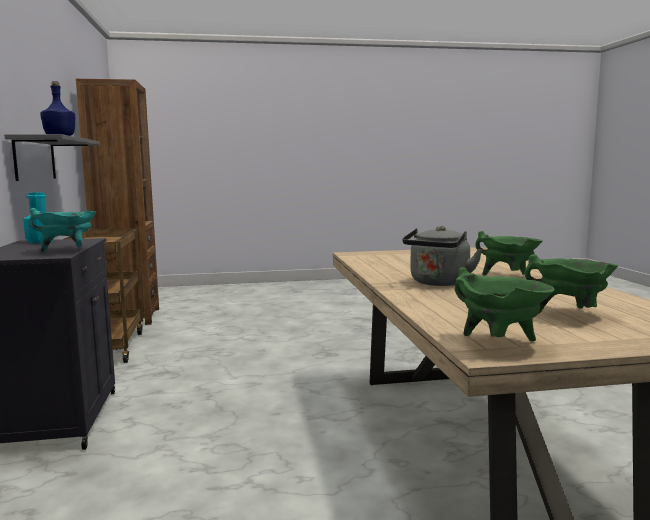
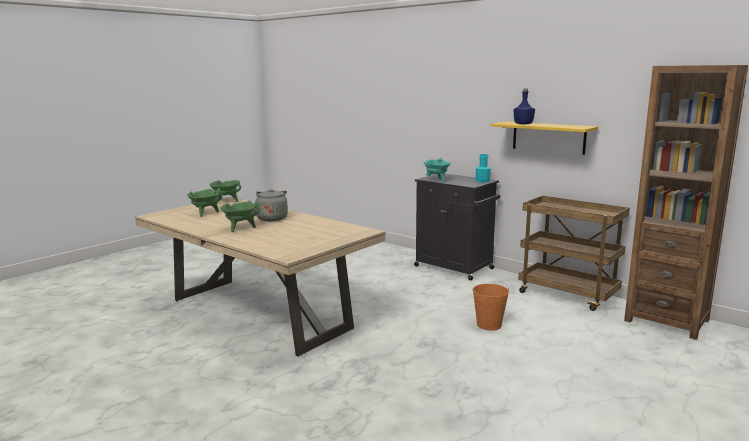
camera: 140 degrees right, 5 degrees up
grey shelf [4,134,100,181] -> yellow shelf [491,121,598,155]
none -> orange bucket [473,284,509,330]

